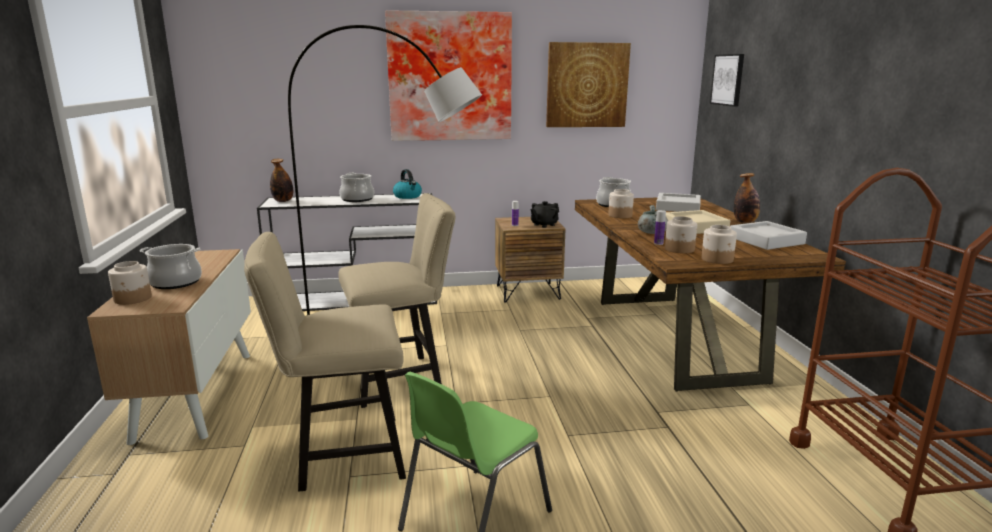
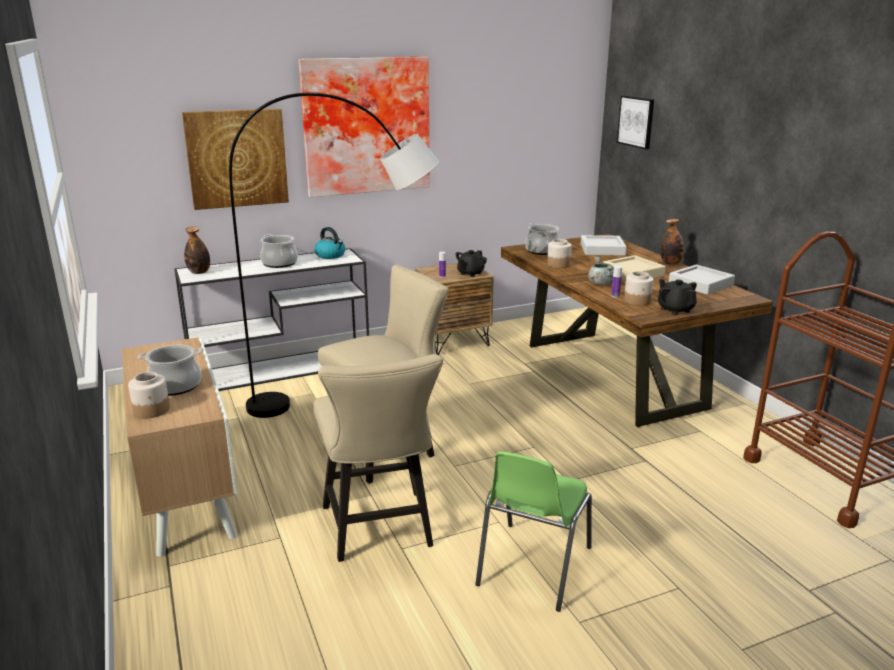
camera: 15 degrees left, 5 degrees up
beige chair [244,232,406,492] -> beige chair turned 75 degrees counterclockwise [313,354,443,562]
picture [546,42,631,127] -> picture moved to [182,109,289,210]
jar [701,225,737,264] -> black teapot [658,279,697,315]

